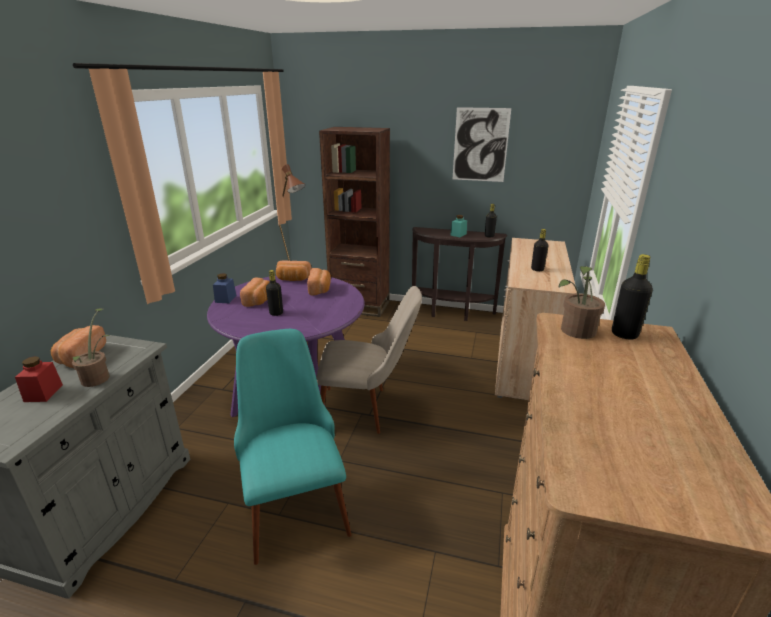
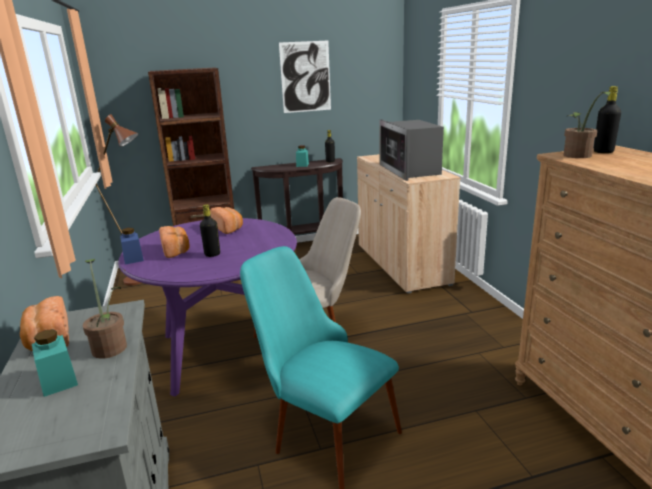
camera: 30 degrees left, 5 degrees down
red jar [15,356,63,402] -> turquoise jar [32,329,78,397]
bread [276,260,311,281] -> none
black bottle [531,229,548,271] -> microwave [379,120,444,181]

